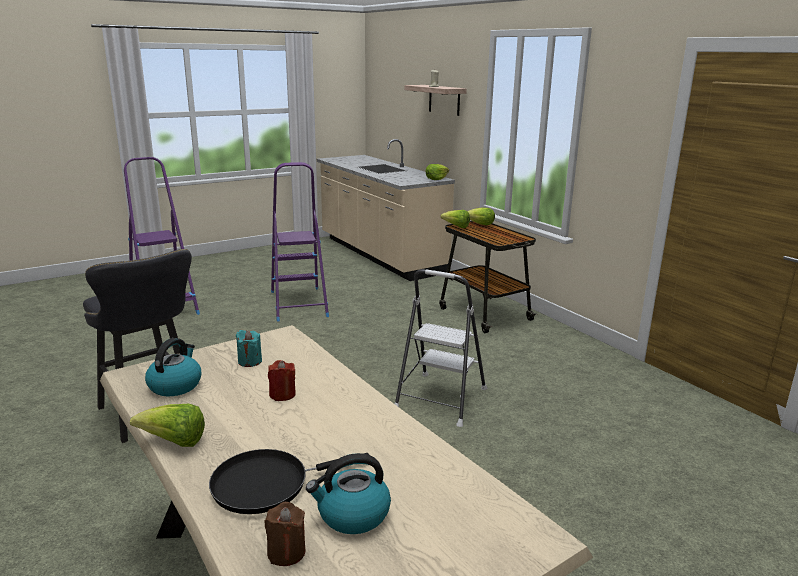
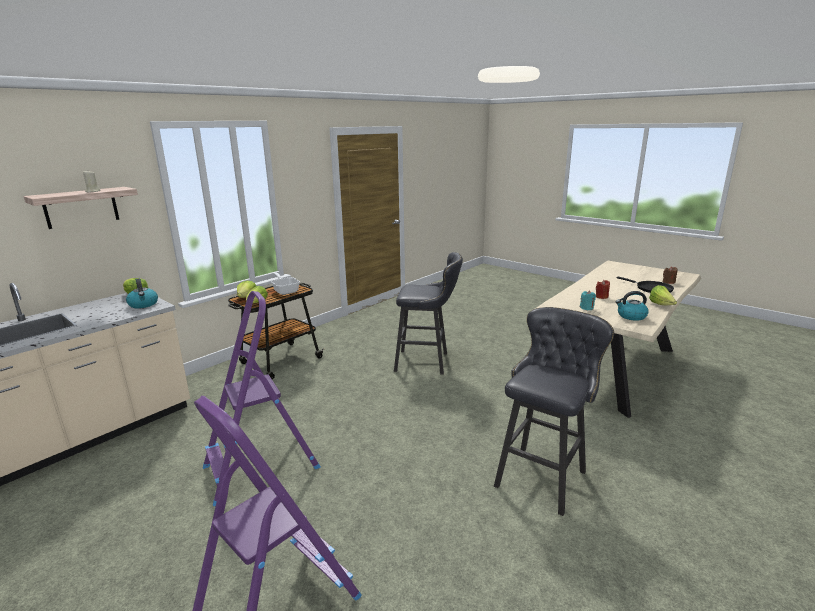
camera: 105 degrees left, 0 degrees up
kettle [306,453,391,534] -> kettle moved to [126,278,158,308]
white step ladder [394,269,487,427] -> black stool [394,252,463,375]
none -> frying pan [271,272,300,295]

